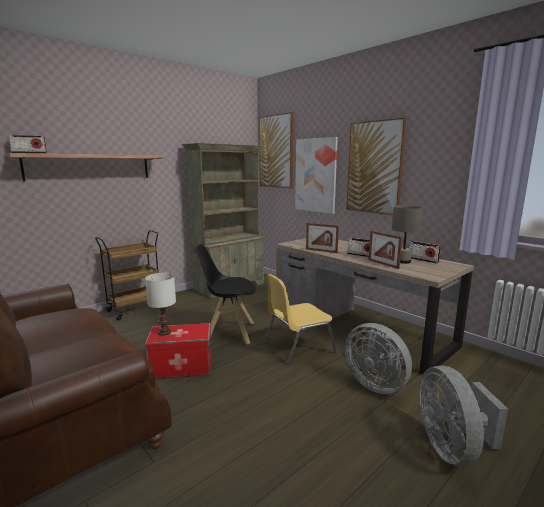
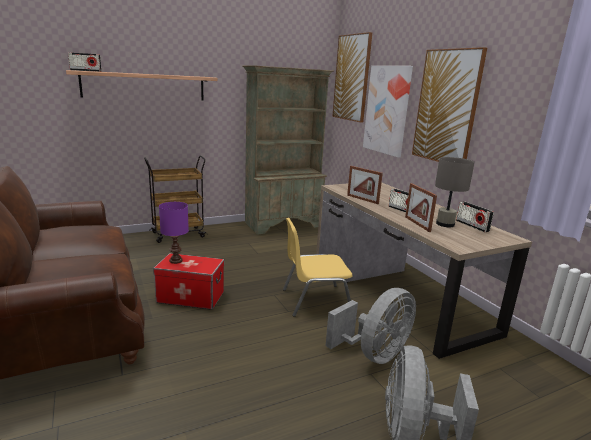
camera: 15 degrees right, 5 degrees up
white table lamp [145,273,176,336] -> purple table lamp [159,202,189,264]
black chair [193,244,256,345] -> none
grey fan [344,323,412,394] -> grey fan turned 105 degrees counterclockwise [326,288,416,364]

